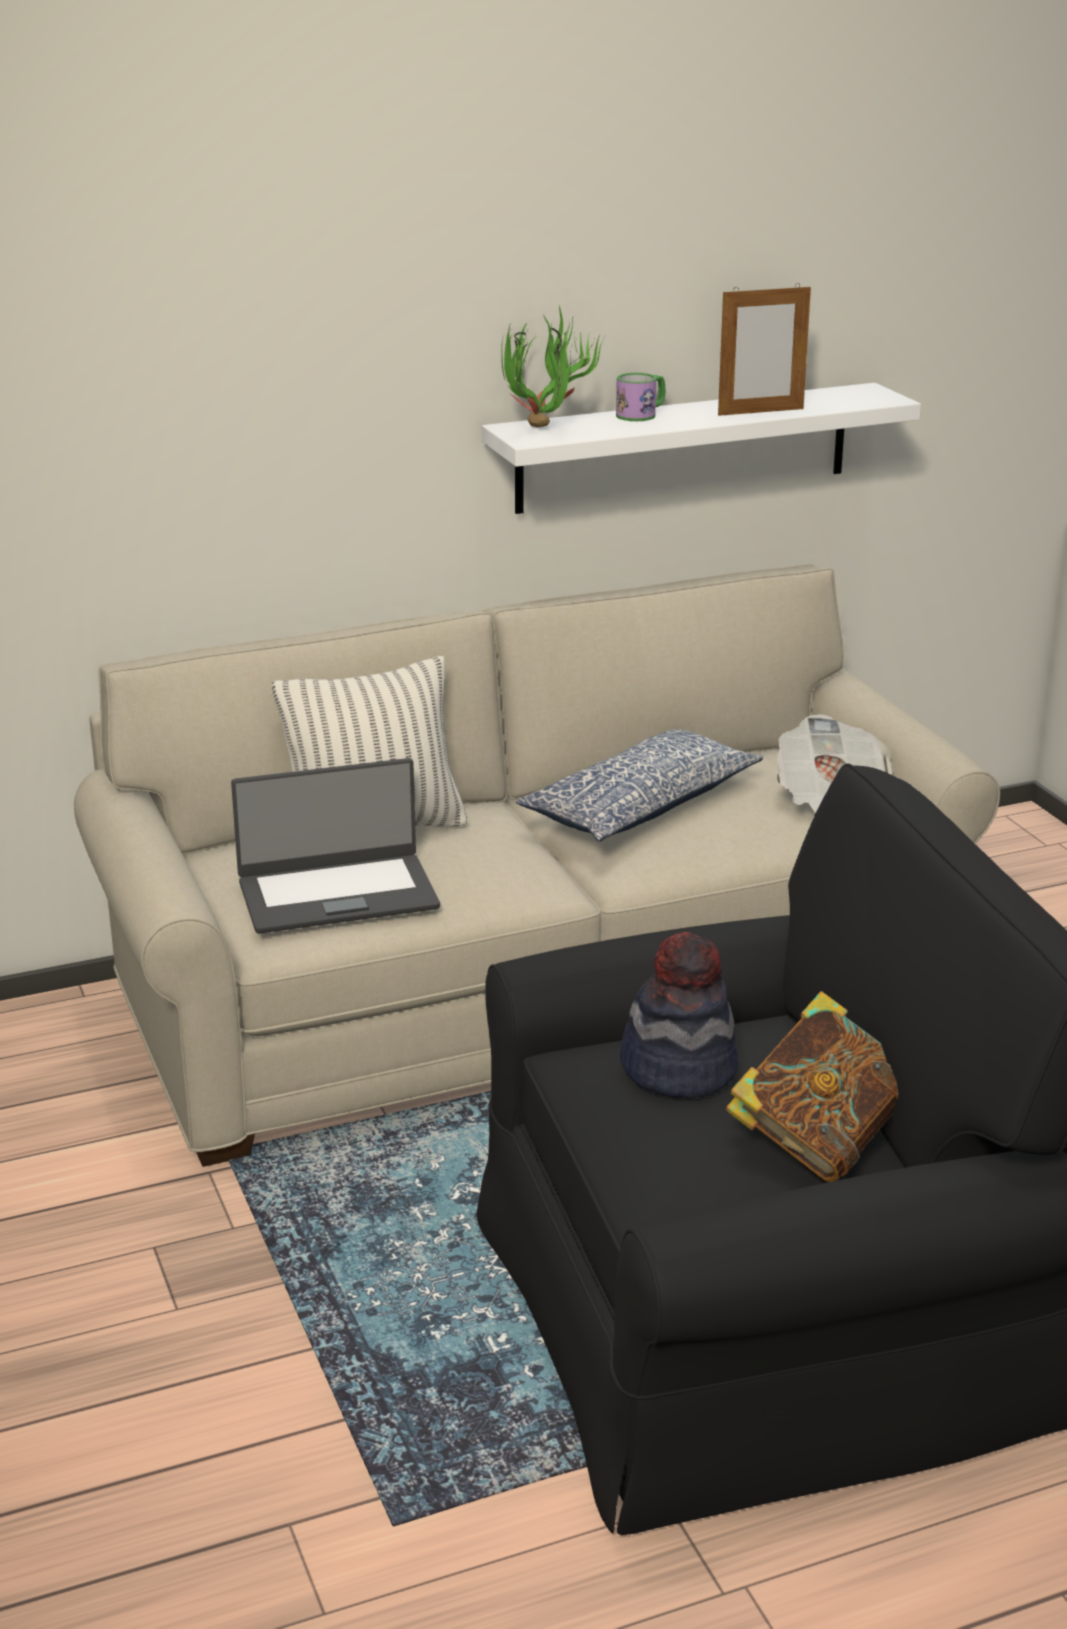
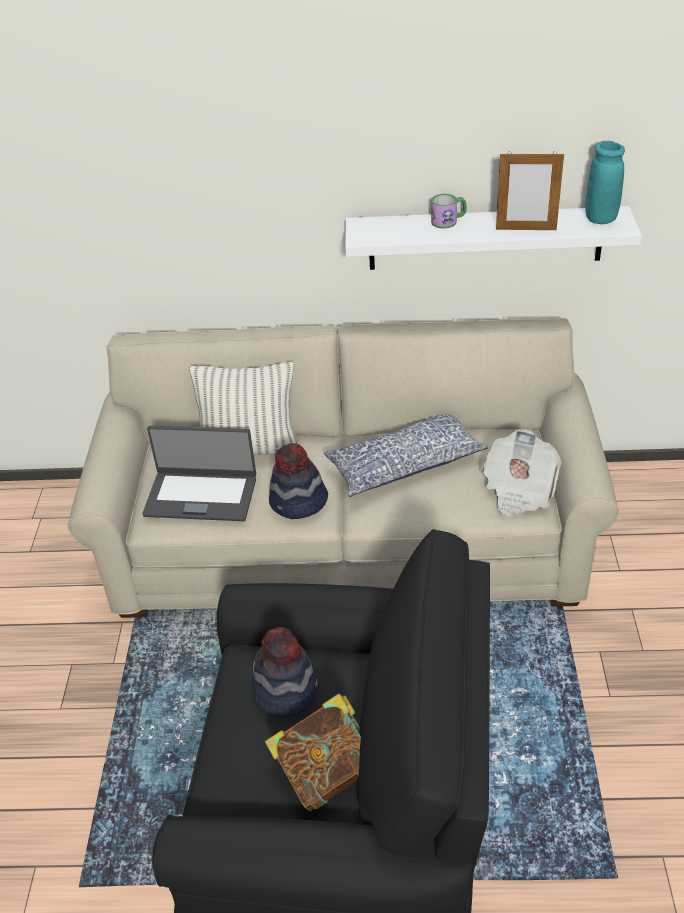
camera: 25 degrees right, 15 degrees up
potted plant [501,306,604,427] -> none
none -> hat [269,443,328,519]
none -> turquoise vase [585,141,625,224]

